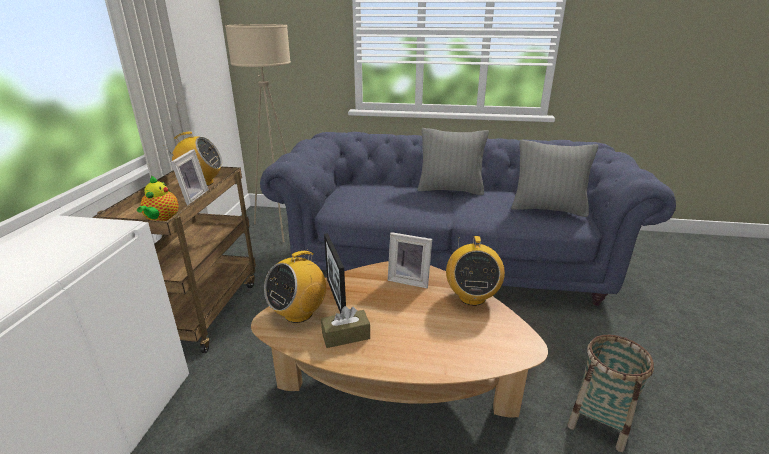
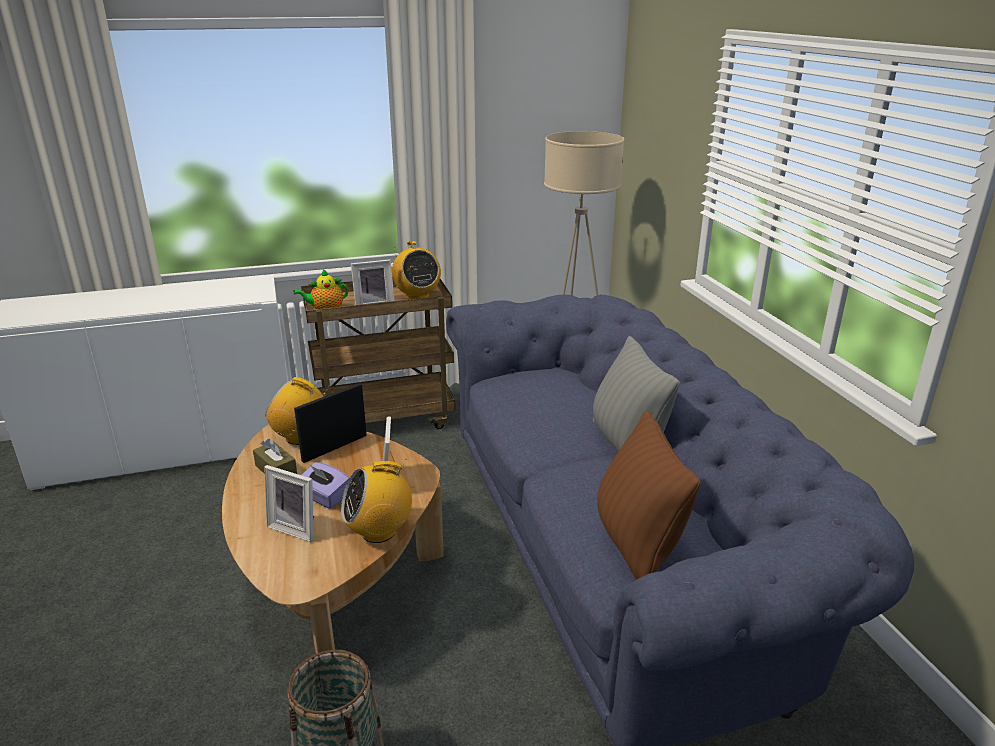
camera: 65 degrees right, 0 degrees up
grey pillow [511,140,598,217] -> brown pillow [597,410,701,580]
none -> picture frame [264,465,314,542]
none -> purple tissue box [302,462,349,509]

